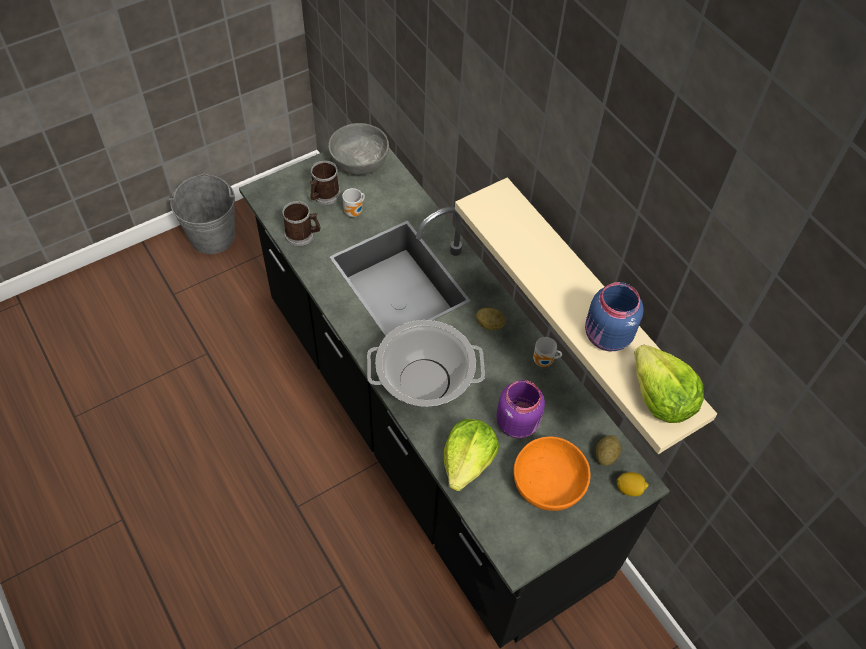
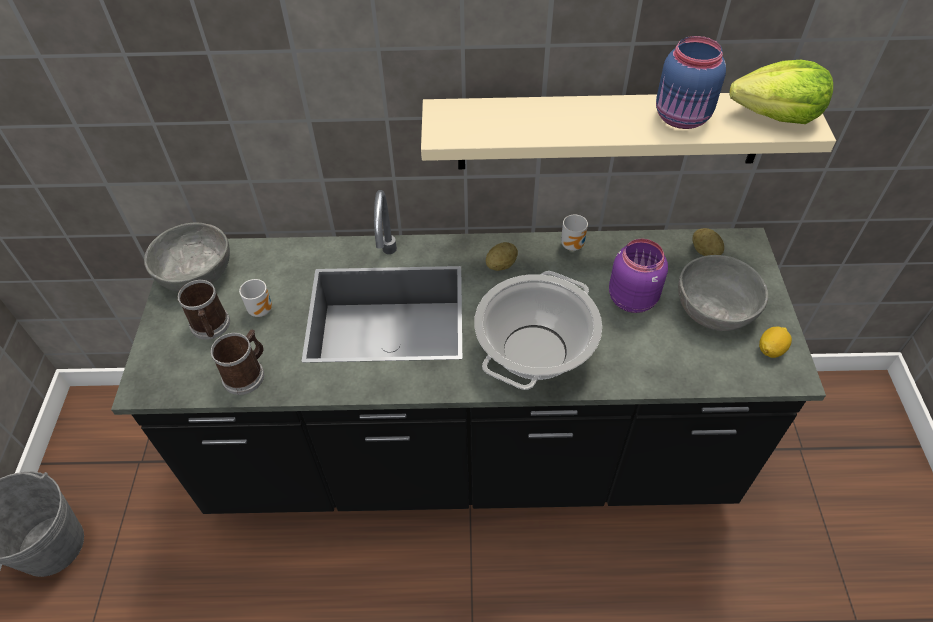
camera: 55 degrees left, 5 degrees down
lettuce [444,419,499,491] -> none
orange bowl [513,437,590,511] -> grey bowl [678,255,768,331]
lemon [617,472,649,497] -> lemon moved to [759,327,792,358]

